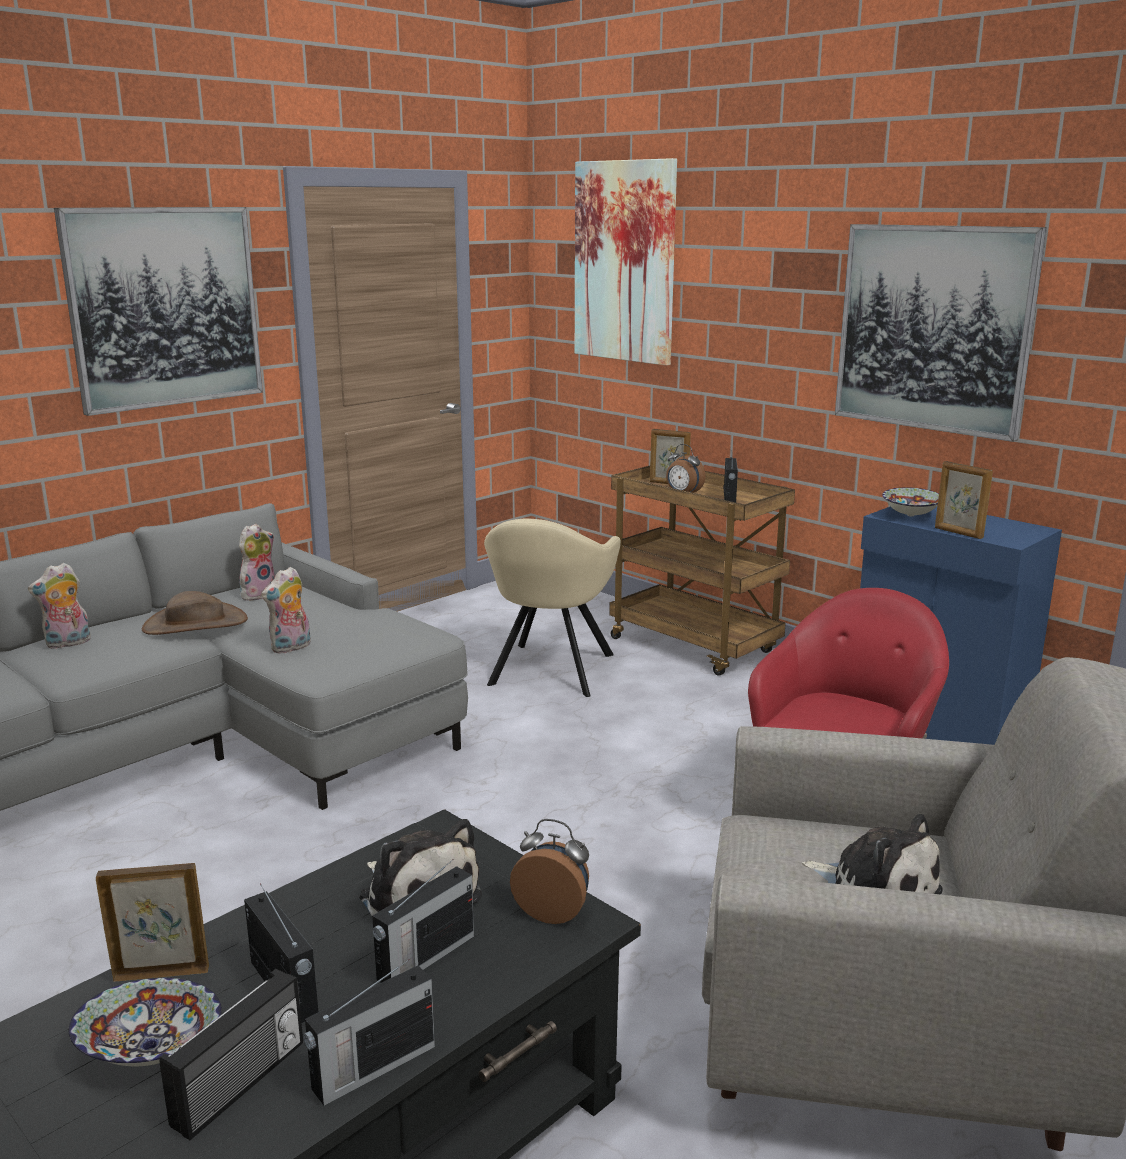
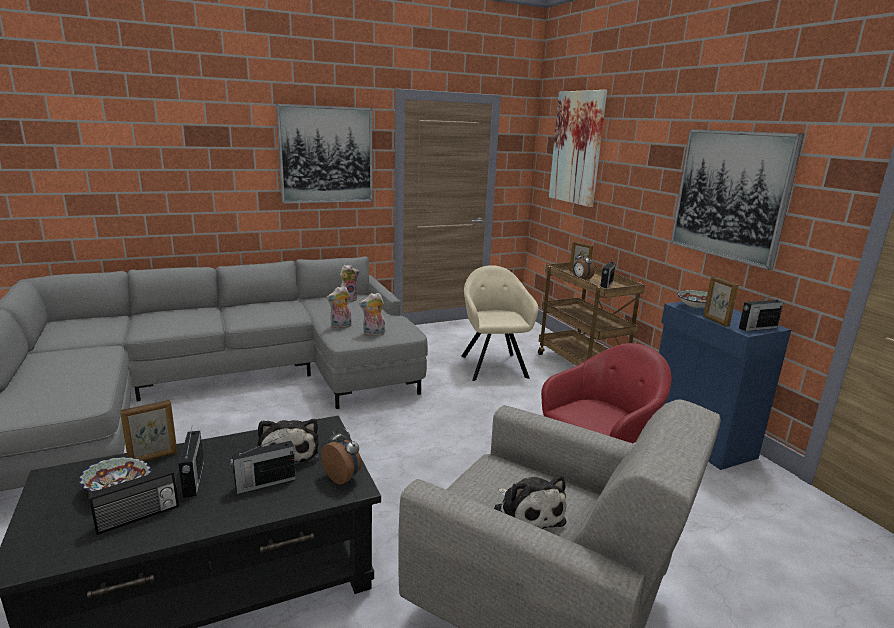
camera: 20 degrees right, 0 degrees up
plush toy [28,563,91,649] -> plush toy moved to [359,293,385,336]
picture frame [96,863,209,982] -> picture frame turned 135 degrees clockwise [120,400,177,461]
brown hat [142,591,248,635] -> none
radio [303,959,435,1106] -> radio moved to [739,295,784,331]
beige armchair [484,519,621,697] -> beige armchair turned 135 degrees clockwise [461,265,538,381]

